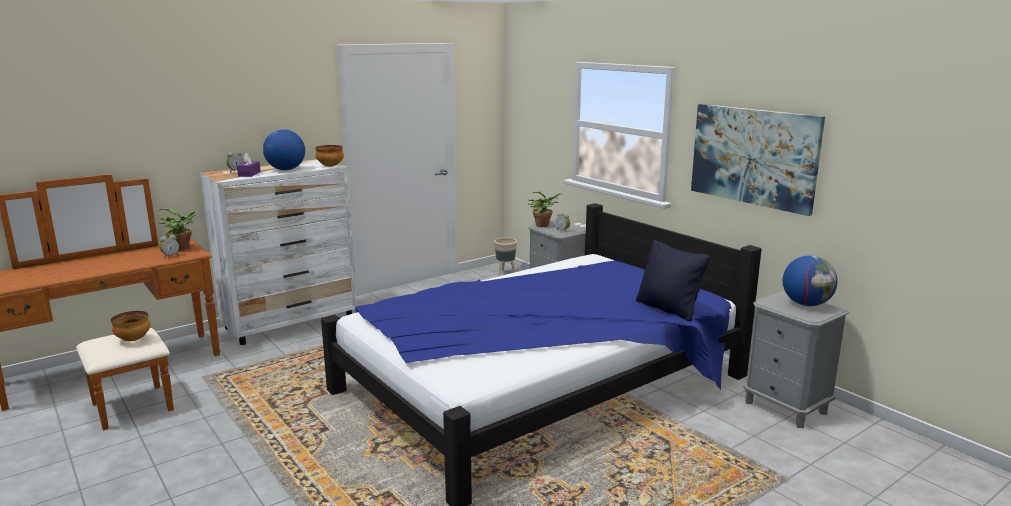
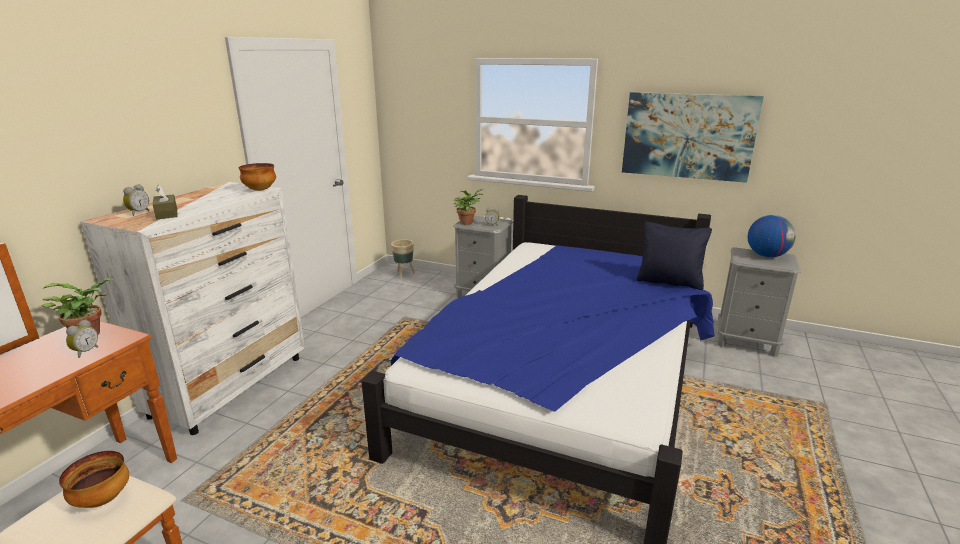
camera: 30 degrees left, 5 degrees up
purple tissue box [237,153,261,177] -> brown tissue box [153,185,177,219]
globe [263,129,305,170] -> none

